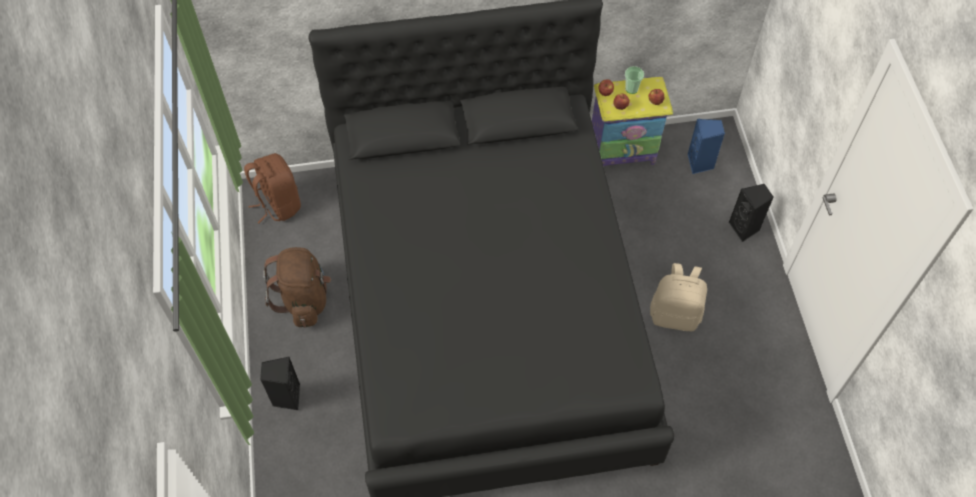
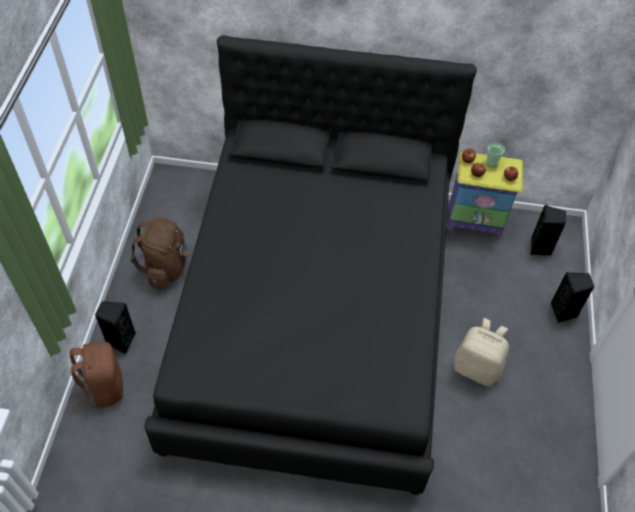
camera: 15 degrees right, 5 degrees down
brown backpack [244,153,301,223] -> brown backpack moved to [70,342,123,408]
blue speaker [688,118,725,174] -> black speaker [530,205,566,255]

